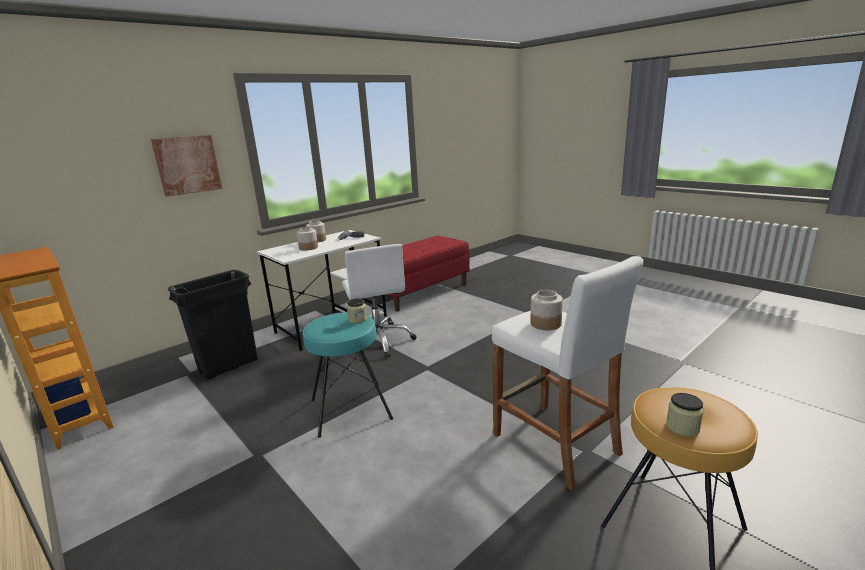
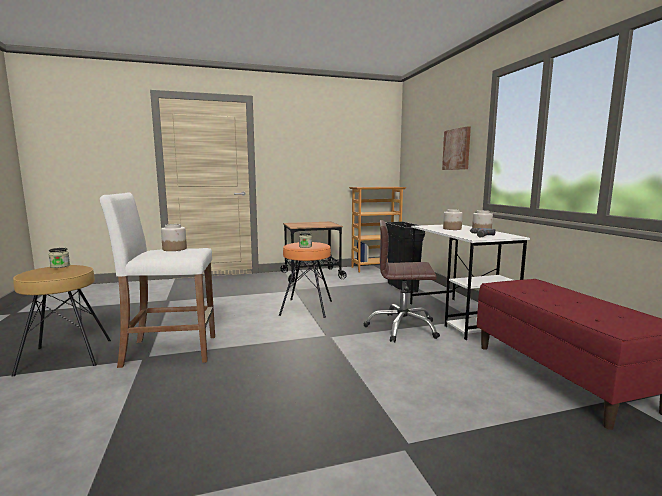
camera: 115 degrees right, 10 degrees down
turquoise stool [303,312,393,438] -> orange stool [279,242,332,318]
white office chair [342,244,417,358] -> brown office chair [364,220,440,343]
none -> cart [280,221,347,283]

